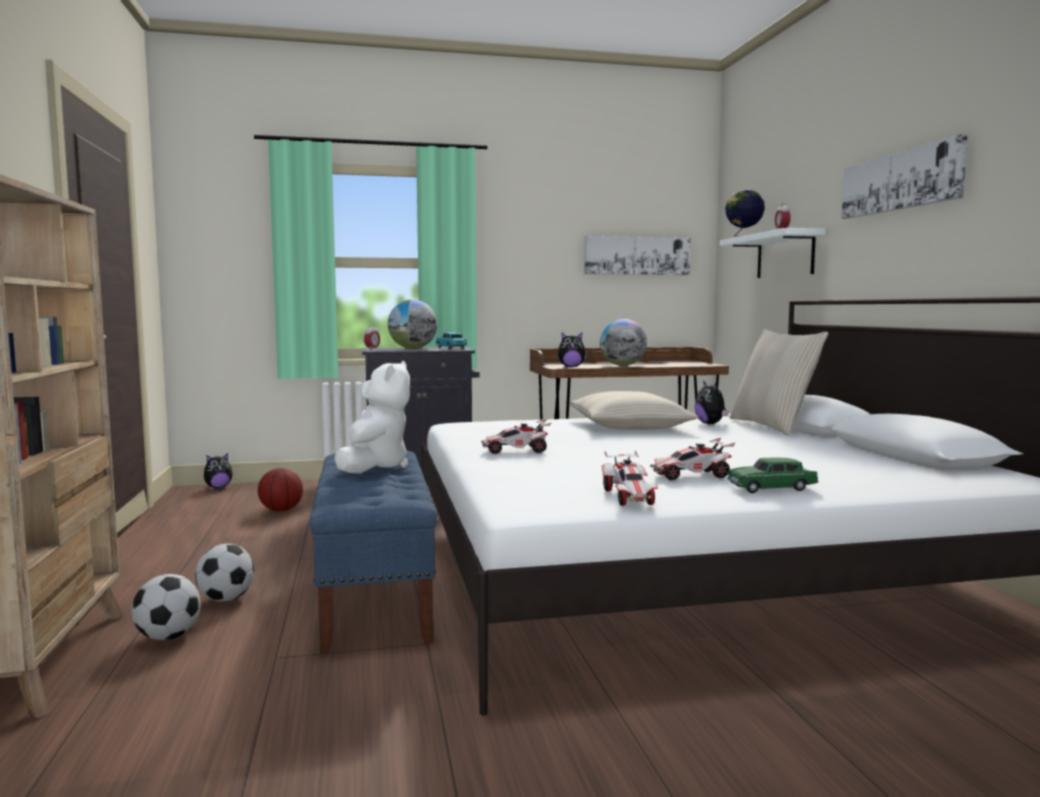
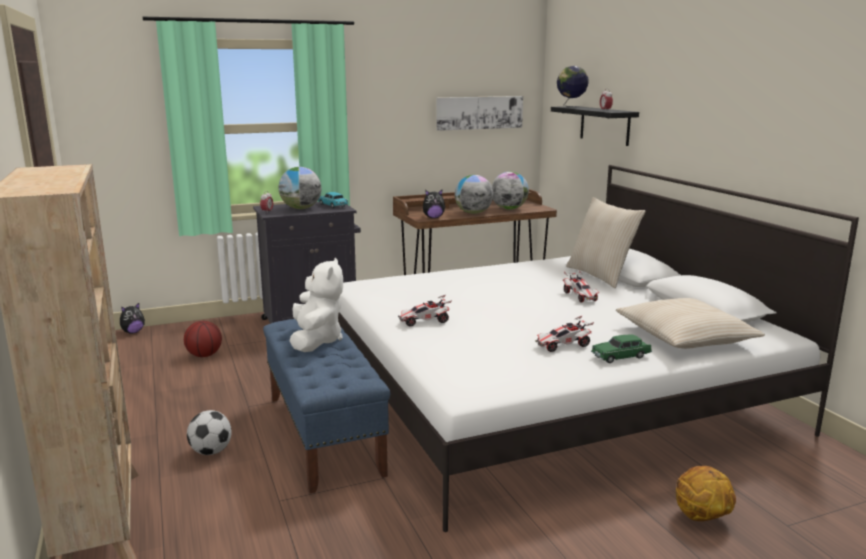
camera: 10 degrees left, 10 degrees up
football [132,574,201,640] -> none
beige pillow [570,391,698,430] -> beige pillow moved to [616,298,765,349]
toy car [601,450,658,506] -> toy car moved to [563,270,599,303]
plush toy [695,381,729,424] -> none
white shelf [719,228,825,278] -> black shelf [551,106,639,146]
picture [842,134,968,219] -> none
none -> globe [492,172,529,210]
none -> basketball [676,466,736,521]

